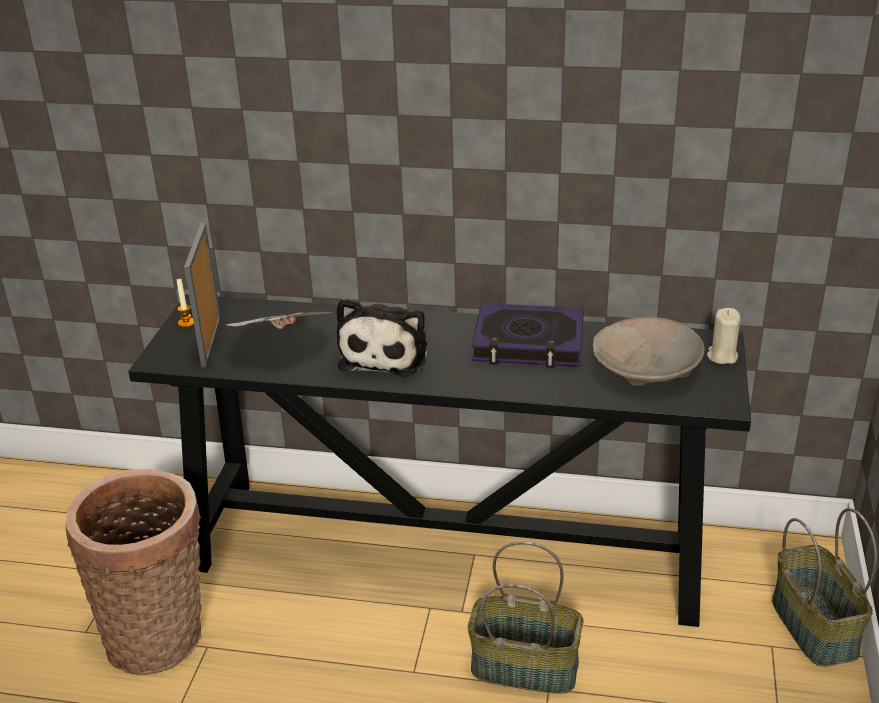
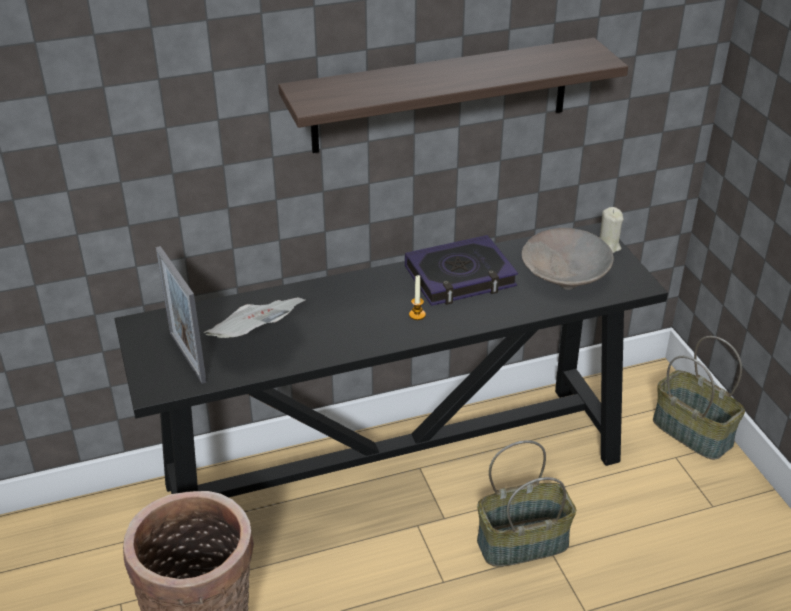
camera: 30 degrees left, 5 degrees up
candle [177,279,194,328] -> candle moved to [409,275,426,320]
plush toy [336,298,428,377] -> none
none -> shelf [278,38,628,153]

